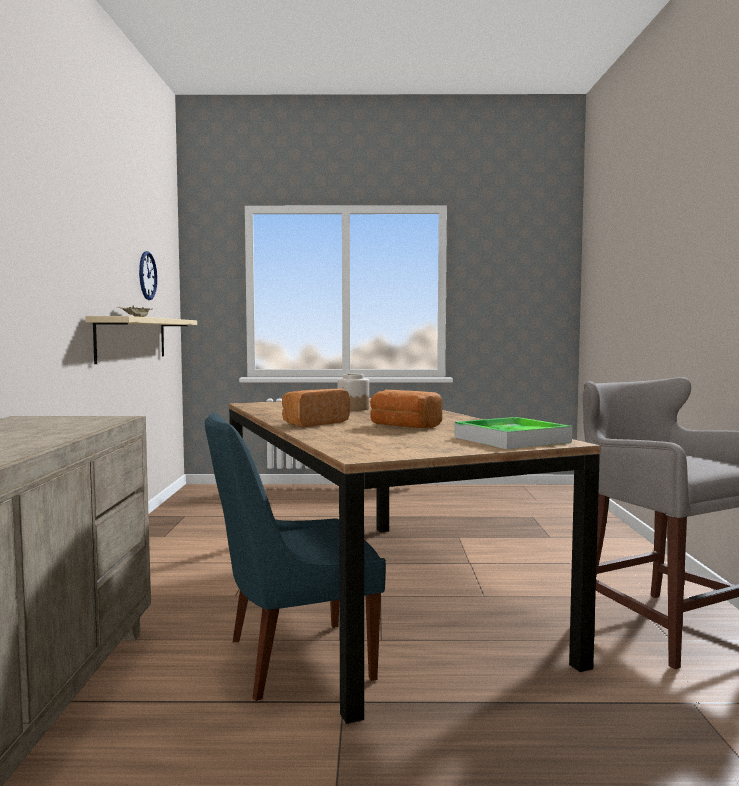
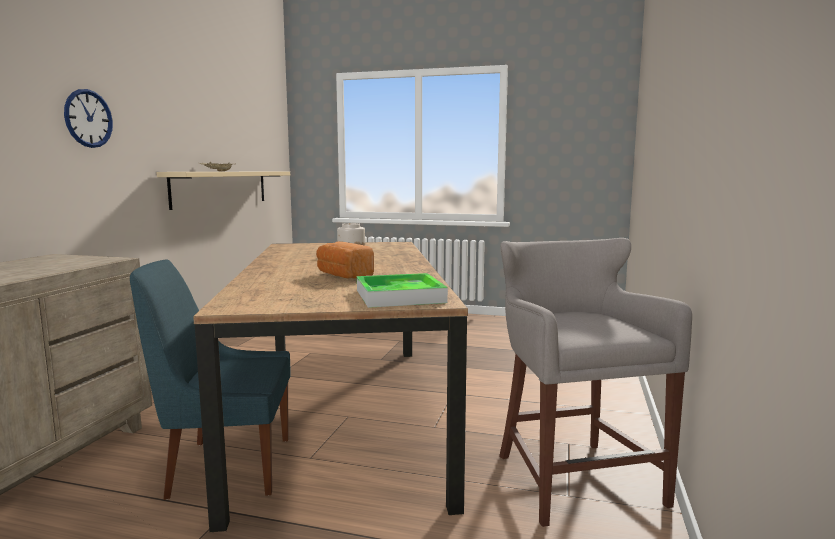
camera: 15 degrees right, 5 degrees up
wall clock [139,251,157,300] -> wall clock moved to [64,89,113,148]
bread [282,389,350,427] -> none

